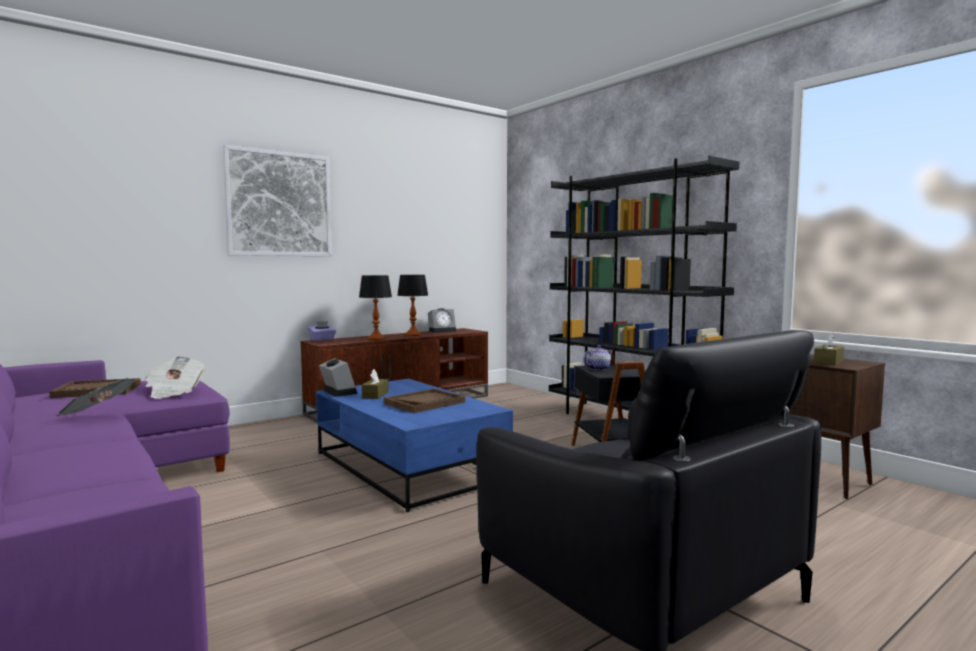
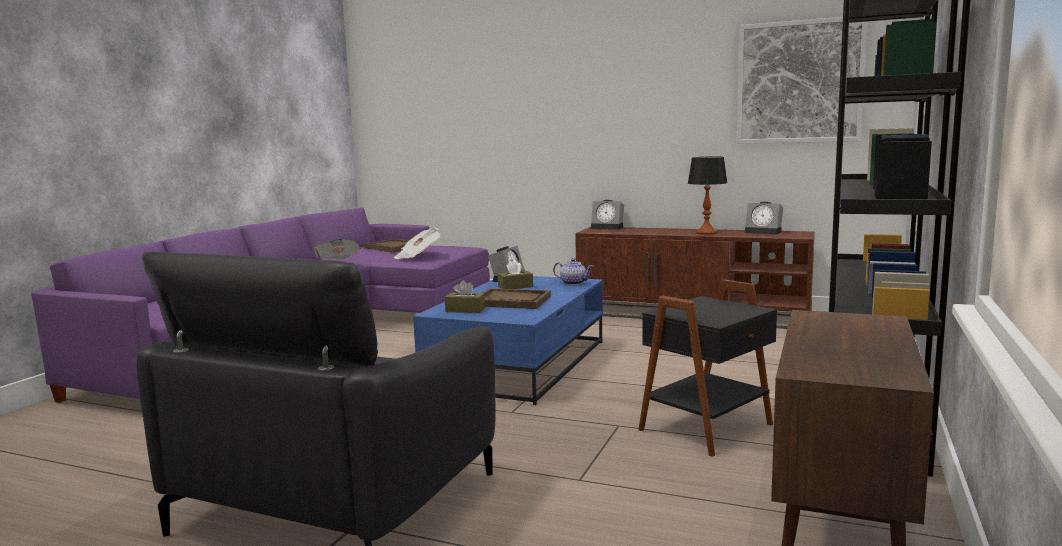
camera: 60 degrees right, 5 degrees up
picture [223,145,332,256] -> picture moved to [737,17,868,144]
purple tissue box [308,321,336,341] -> alarm clock [591,200,624,230]
table lamp [359,275,392,340] -> none
teapot [583,345,613,371] -> teapot moved to [553,258,593,285]
brown tissue box [814,333,844,366] -> brown tissue box moved to [445,280,485,313]

